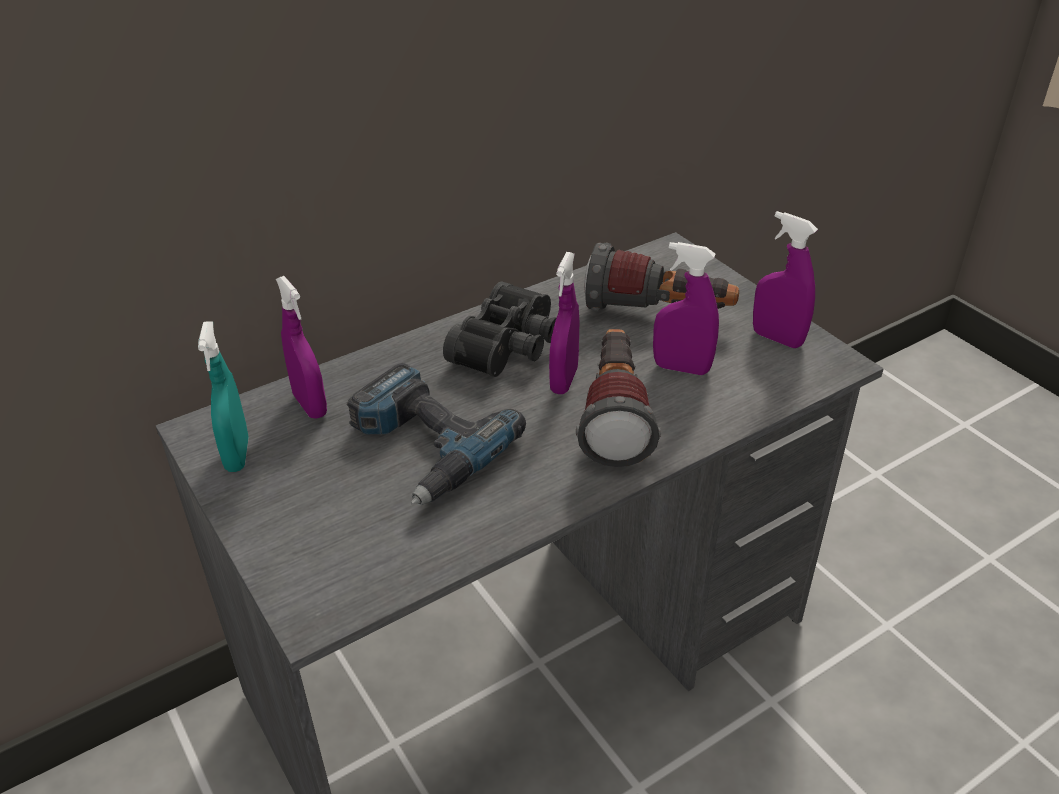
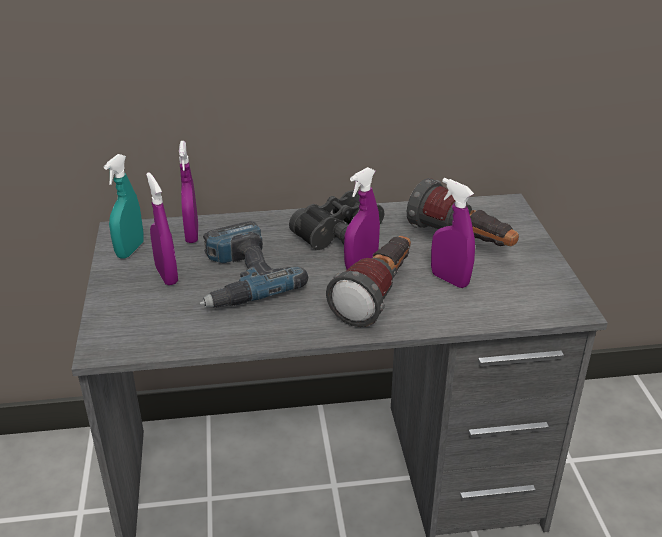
camera: 25 degrees right, 5 degrees down
purple spray bottle [753,211,818,348] -> purple spray bottle moved to [146,173,178,286]

